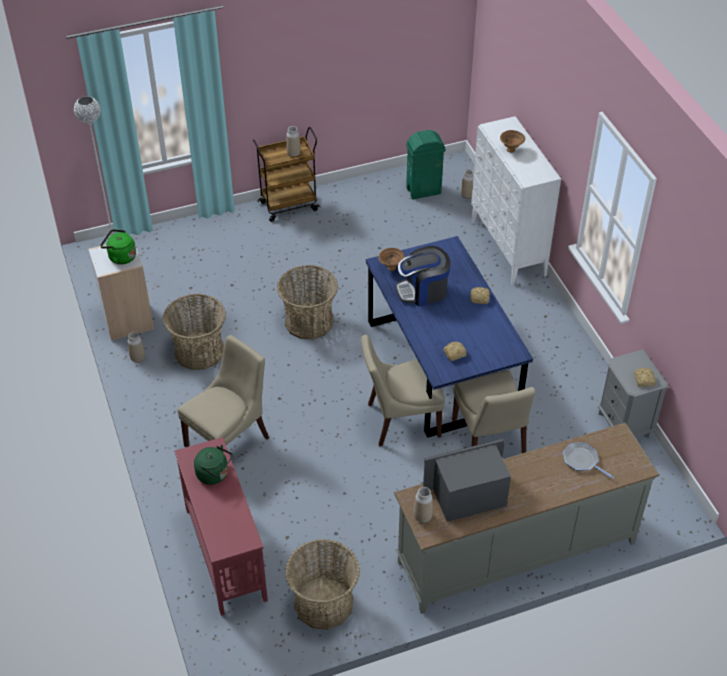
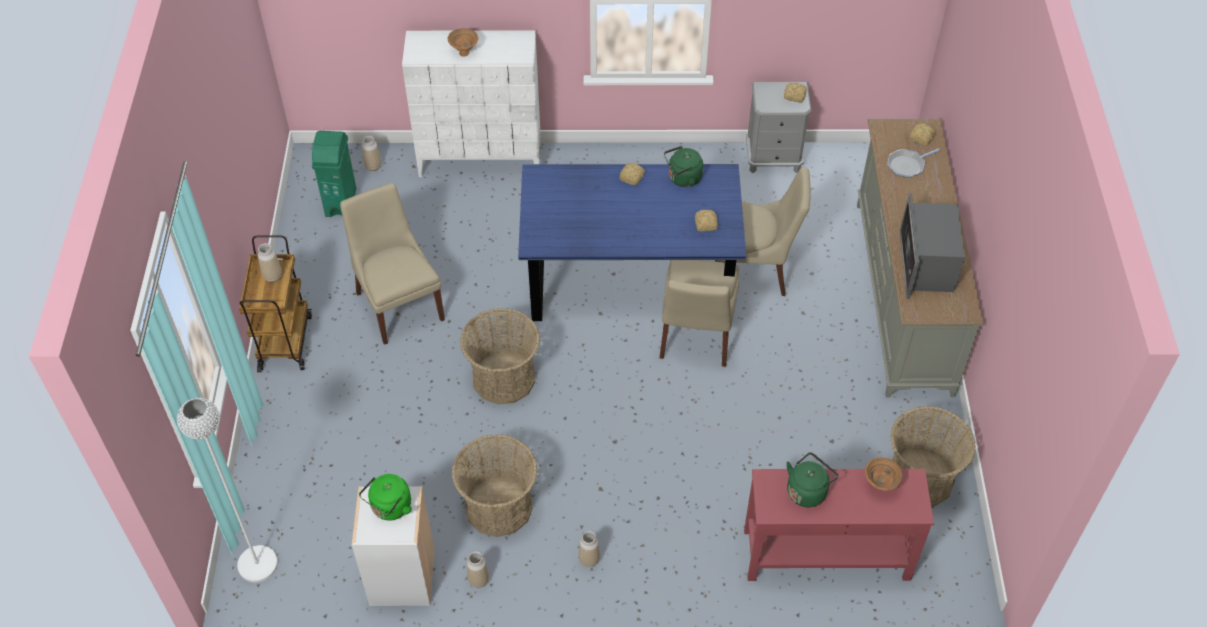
camera: 70 degrees left, 5 degrees up
beige chair [177,335,269,447] -> beige chair moved to [340,183,445,345]
brown bowl [378,248,405,271] -> brown bowl moved to [865,458,902,491]
coffee machine [396,246,450,307] -> none
vase [413,487,433,523] -> vase moved to [579,531,600,567]
none -> green kettle [664,146,703,187]
none -> bread [909,123,935,146]

